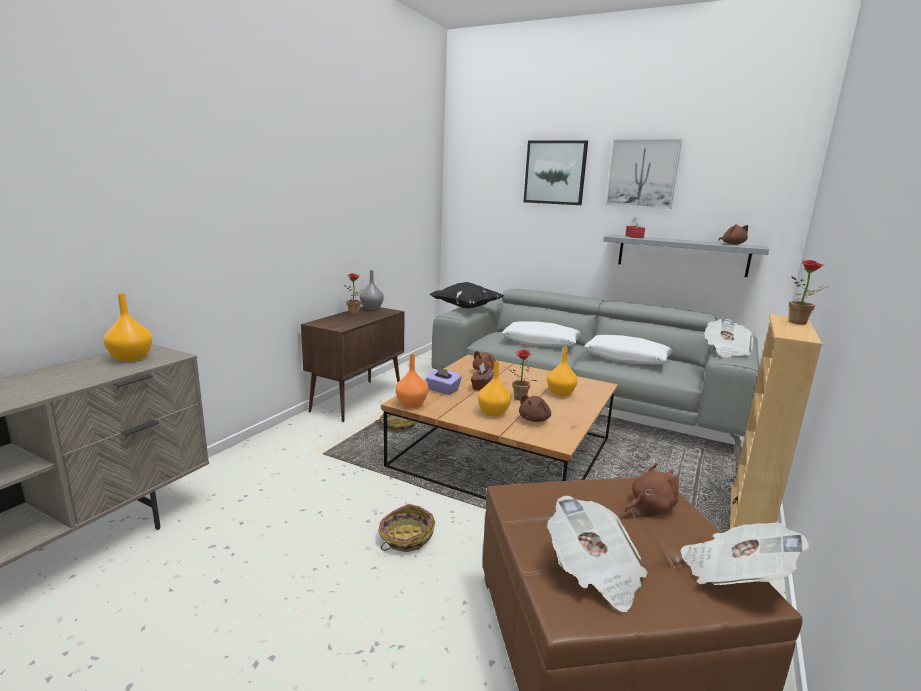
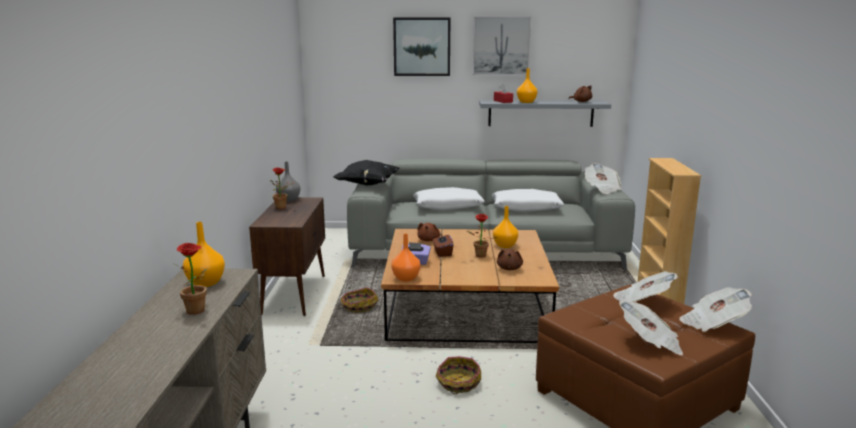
camera: 25 degrees left, 0 degrees up
orange vase [478,361,511,417] -> orange vase moved to [517,68,538,103]
brown plush toy [625,463,679,513] -> newspaper [613,271,678,303]
potted plant [789,260,830,324] -> potted plant moved to [174,243,207,315]

